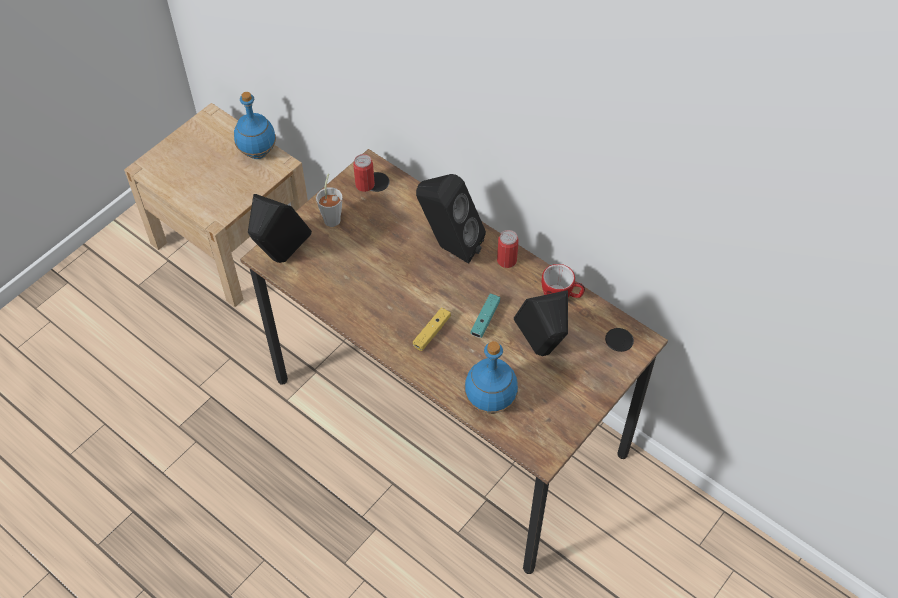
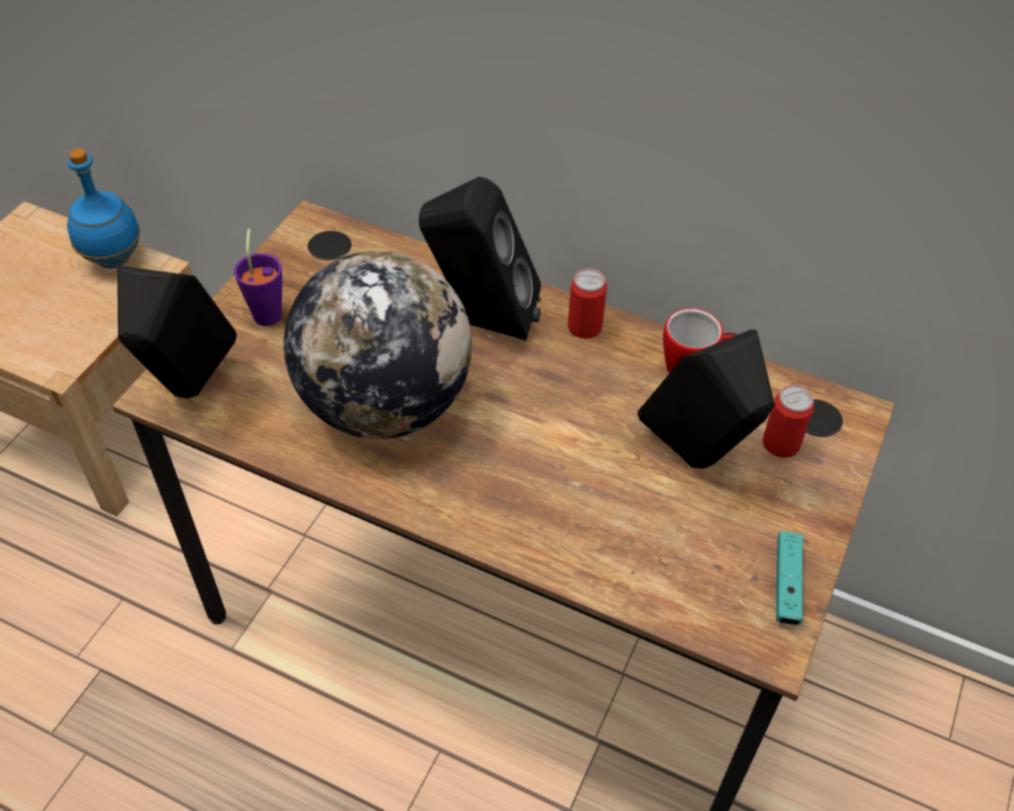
camera: 15 degrees left, 5 degrees down
grey cup [316,173,342,227] -> purple cup [234,229,282,326]
can [353,154,375,192] -> can moved to [762,385,814,458]
yellow game controller [413,307,451,351] -> none
blue bottle [465,341,518,414] -> none
turquoise game controller [471,294,500,338] -> turquoise game controller moved to [776,532,803,625]
none -> globe [284,251,472,439]

